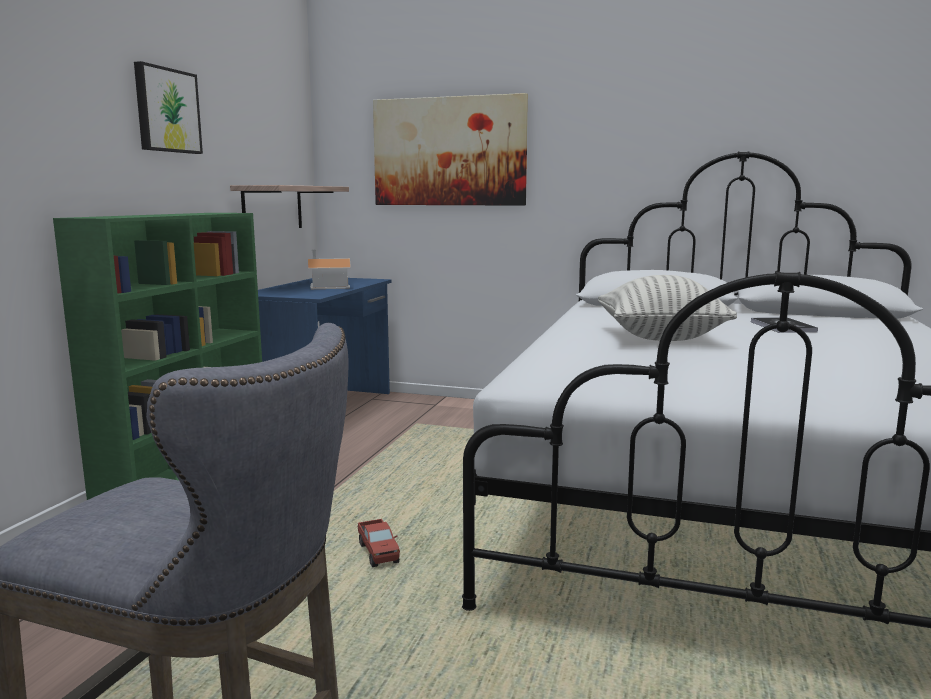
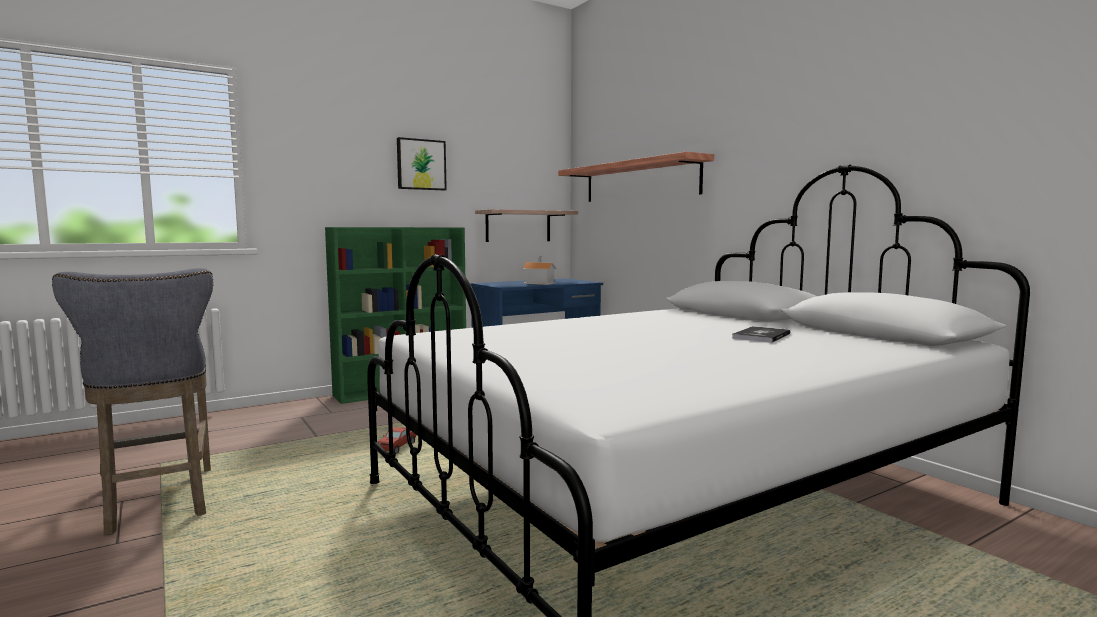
camera: 40 degrees right, 5 degrees down
picture [373,93,528,206] -> shelf [558,152,714,202]
pillow [598,275,737,341] -> none

